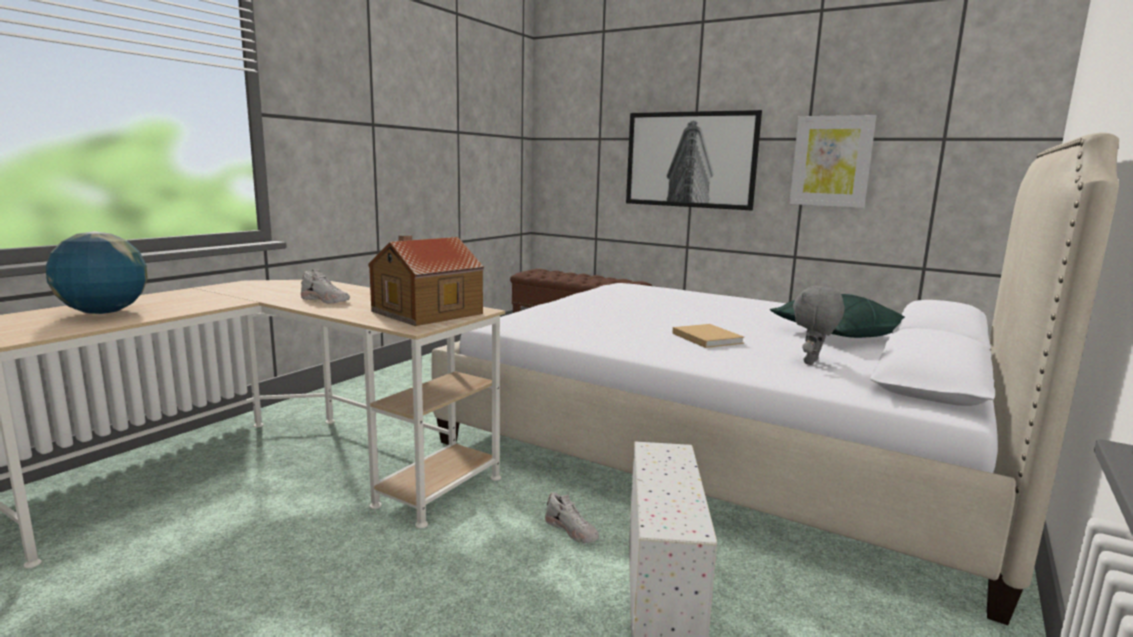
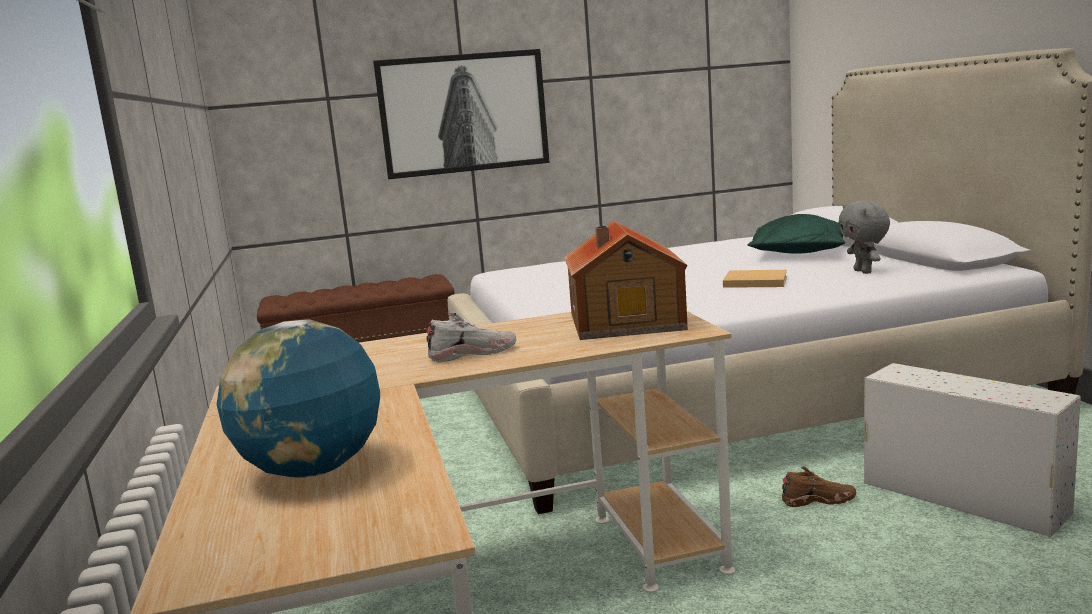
camera: 45 degrees left, 0 degrees up
white shoe [545,492,599,543] -> brown shoe [782,467,856,507]
picture [789,115,876,208] -> none

